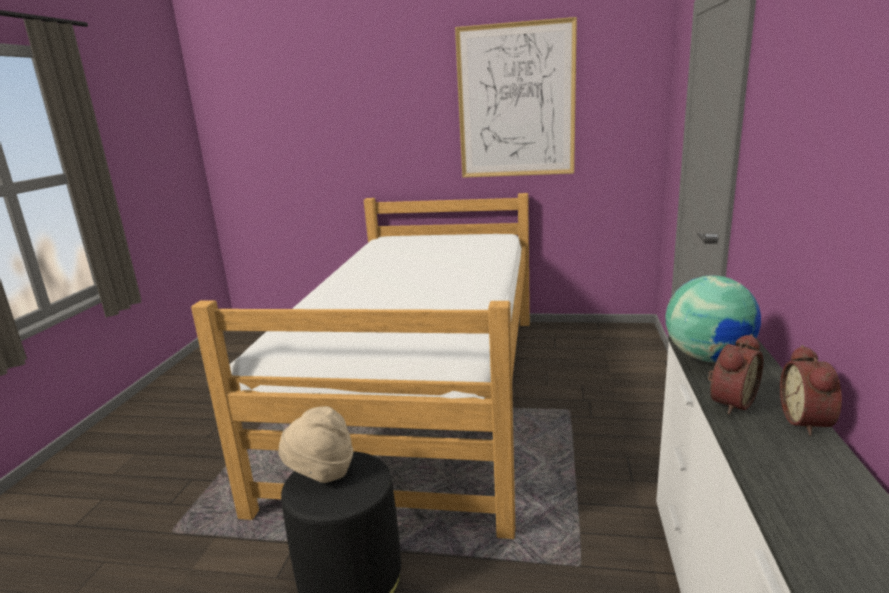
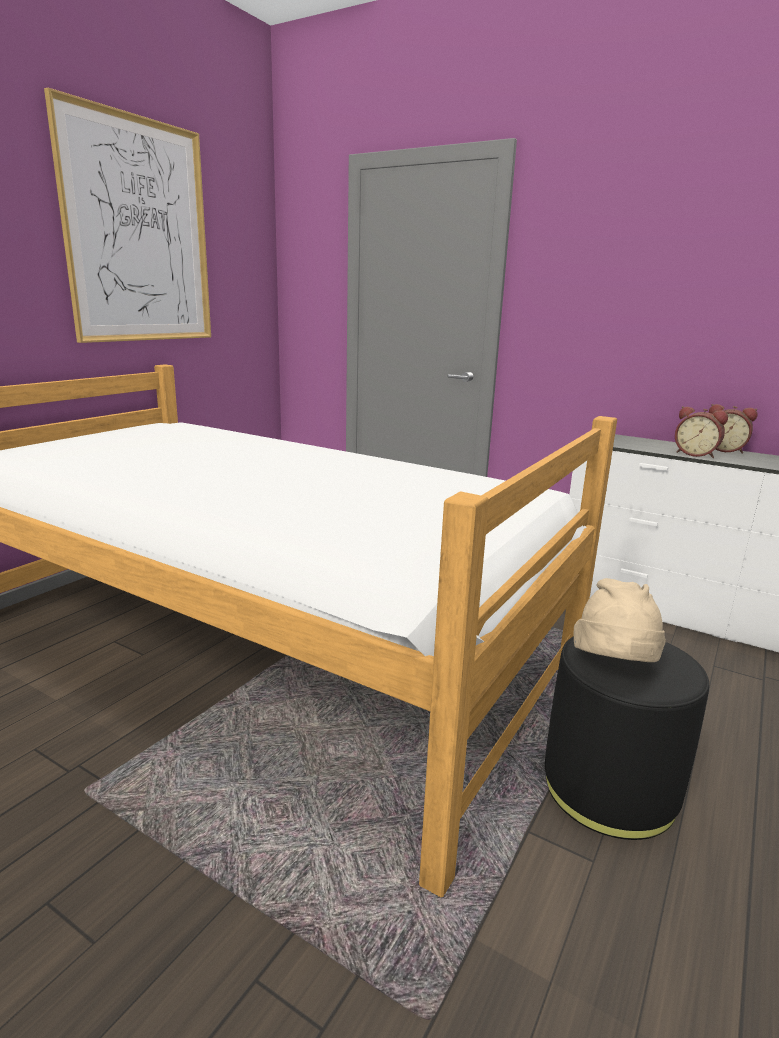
camera: 70 degrees left, 0 degrees up
globe [666,276,761,362] -> none
alarm clock [708,334,763,414] -> alarm clock turned 150 degrees clockwise [675,406,728,458]

